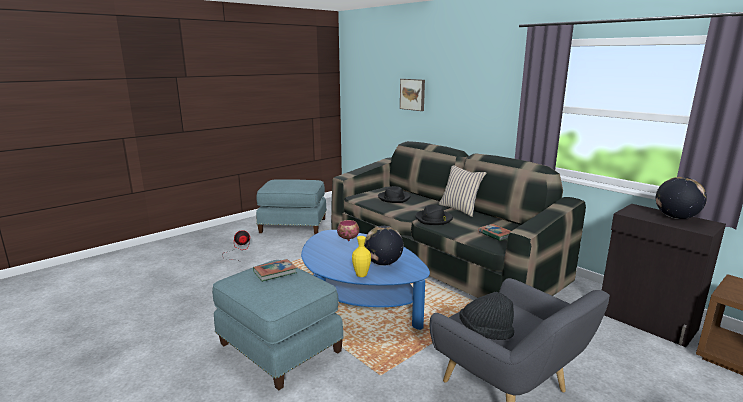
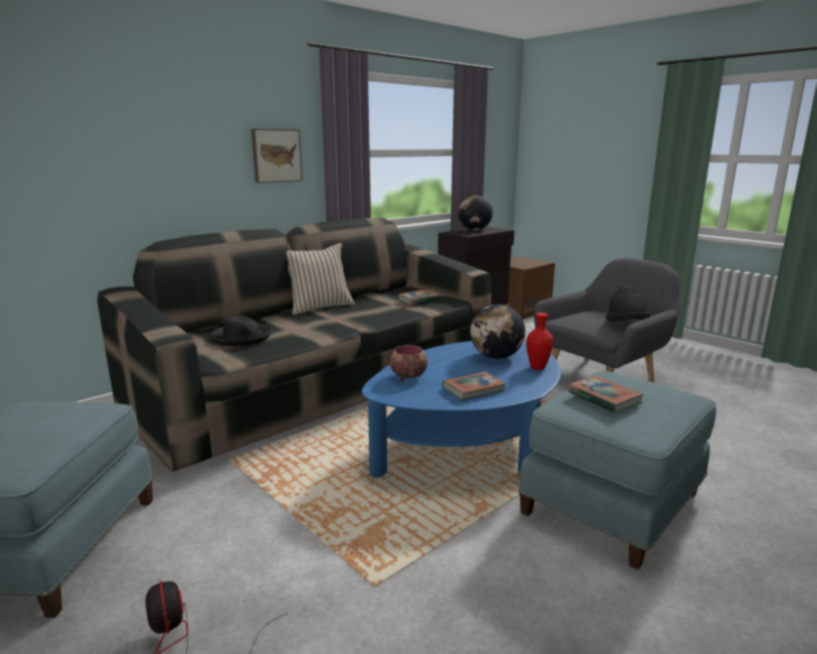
camera: 90 degrees left, 0 degrees up
yellow vase [352,236,371,277] -> red vase [526,313,554,370]
picture [400,79,425,111] -> picture moved to [251,129,302,183]
black hat [415,205,453,225] -> none
none -> book [442,372,506,401]

